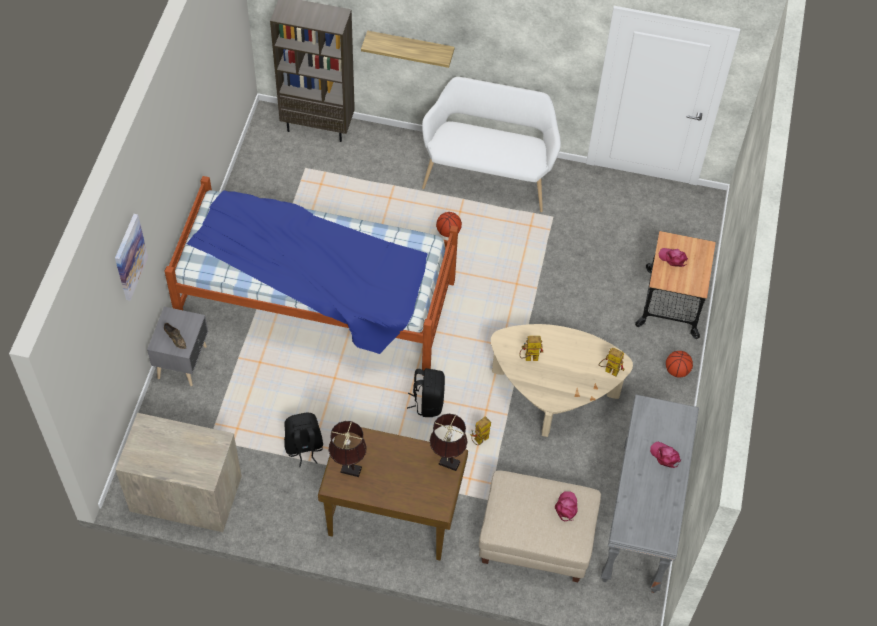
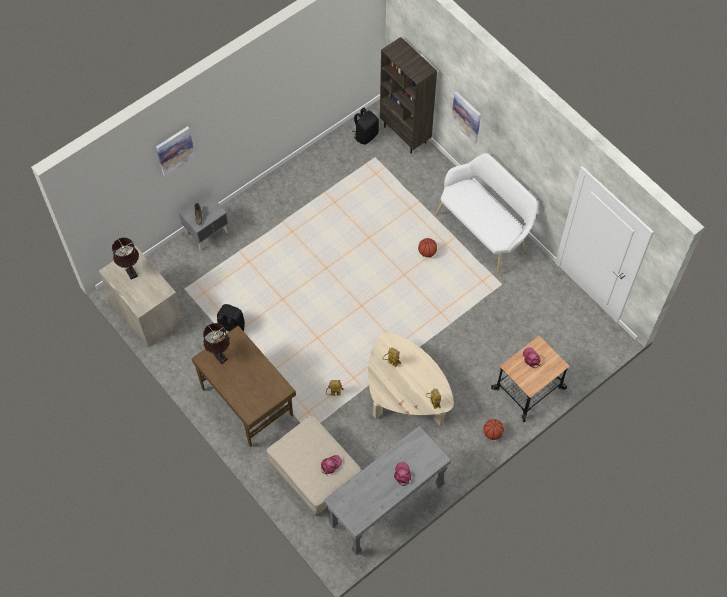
camera: 40 degrees right, 5 degrees up
bed [164,176,458,376] -> none
shelf [361,31,455,68] -> picture [451,91,481,144]
black backpack [407,368,445,417] -> black backpack moved to [353,108,379,145]
brown table lamp [430,414,468,471] -> brown table lamp moved to [112,238,139,280]

